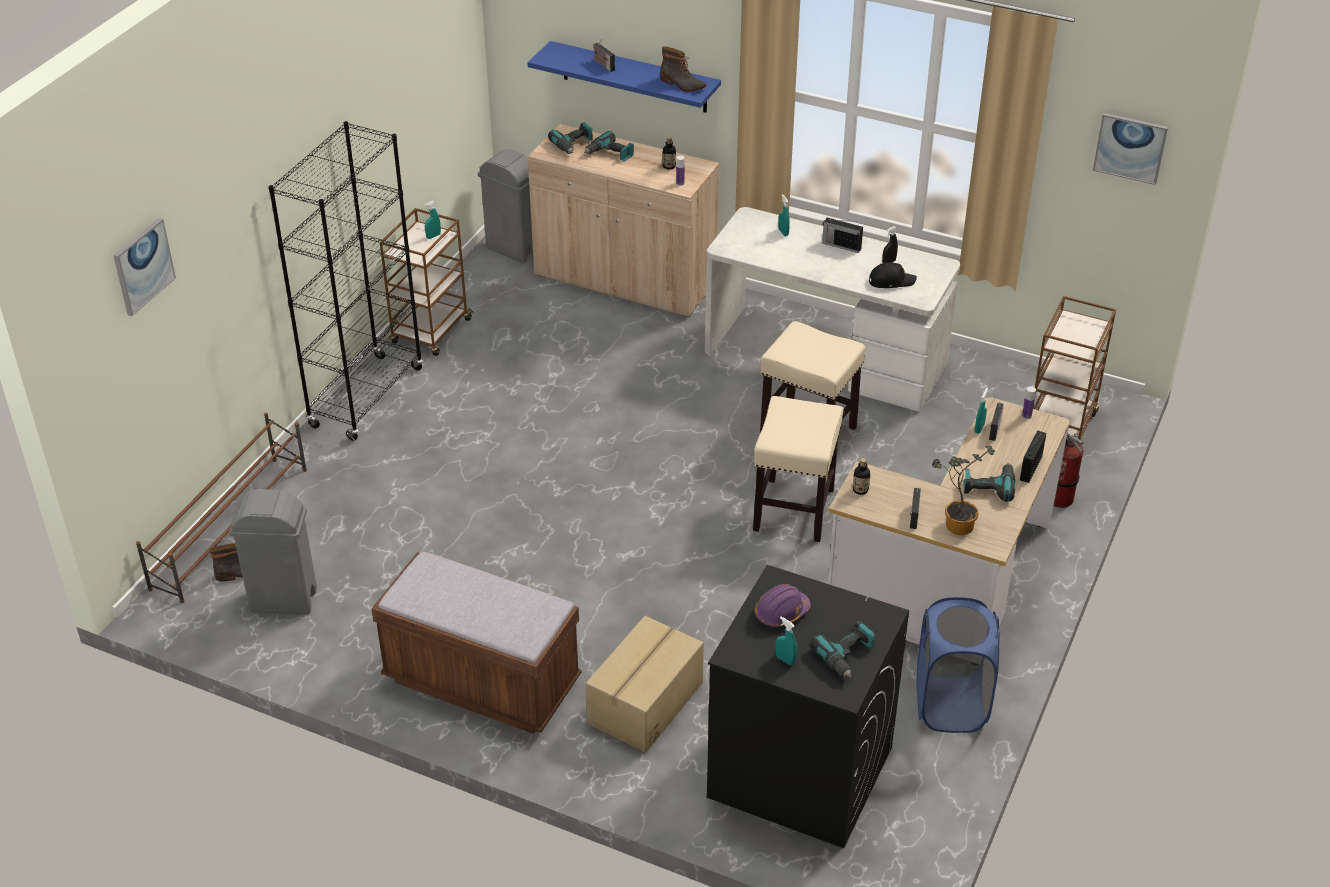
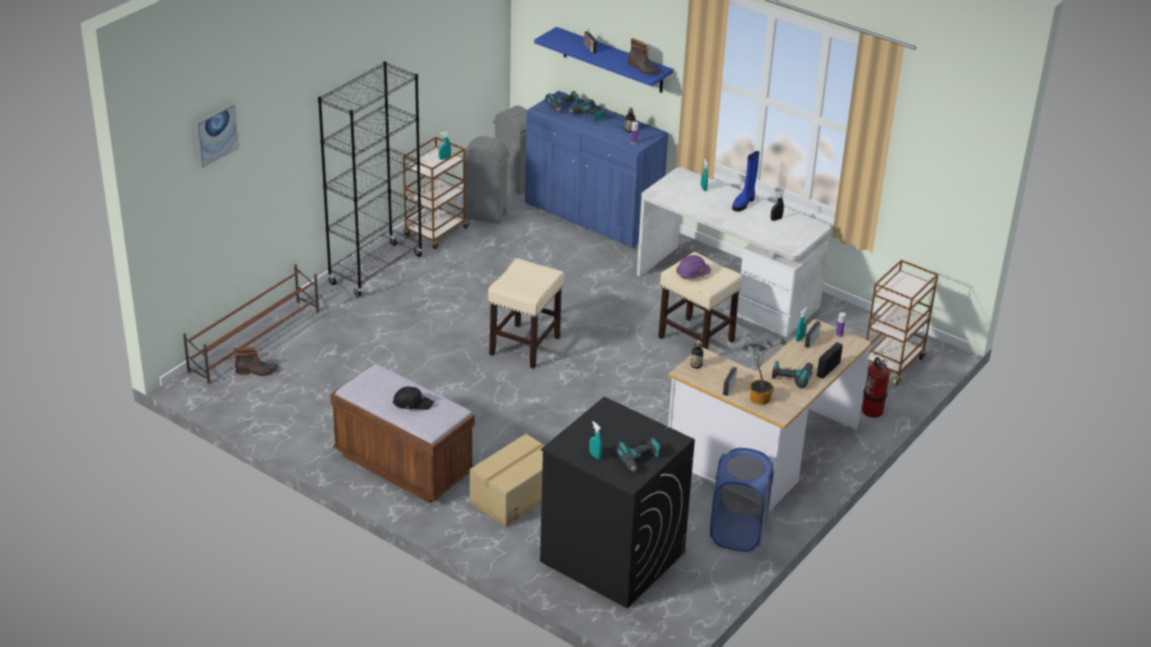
camera: 10 degrees right, 5 degrees down
grey trash can [229,489,317,614] -> grey trash can moved to [462,136,510,224]
beige cabinet [528,124,719,317] -> blue cabinet [525,91,669,248]
beige stool [753,396,844,542] -> beige stool moved to [488,258,564,369]
purple hard hat [755,584,811,627] -> purple hard hat moved to [676,255,711,278]
radio [822,218,863,253] -> blue boot [732,151,759,212]
black cap [869,262,917,288] -> black cap moved to [393,387,434,410]
picture [1093,113,1168,185] -> none

